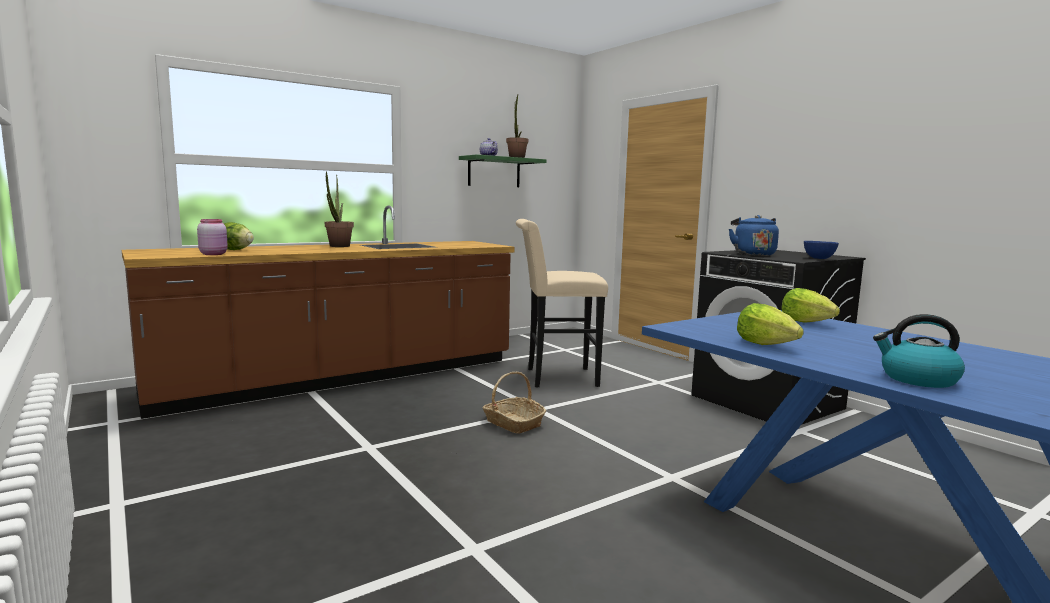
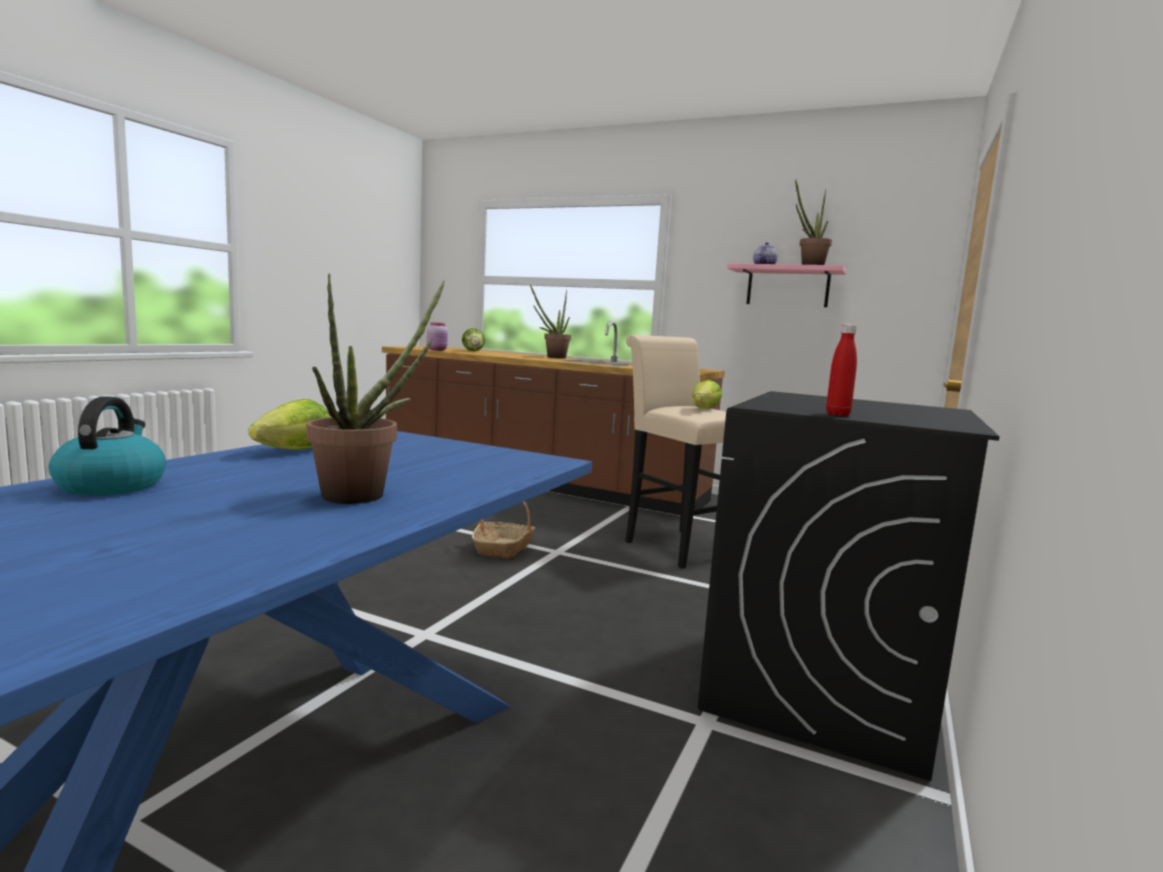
camera: 60 degrees right, 0 degrees up
green shelf [459,155,547,187] -> pink shelf [727,263,847,307]
blue kettle [729,215,779,256] -> none
lettuce [781,288,840,323] -> lettuce moved to [692,380,722,408]
blue bowl [804,241,839,259] -> red bottle [826,324,857,416]
none -> potted plant [306,274,445,504]

